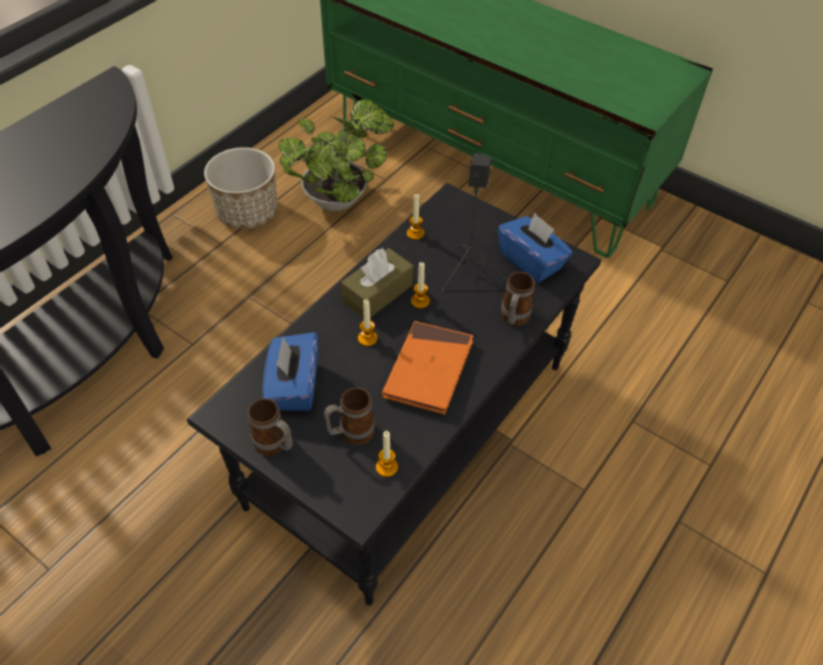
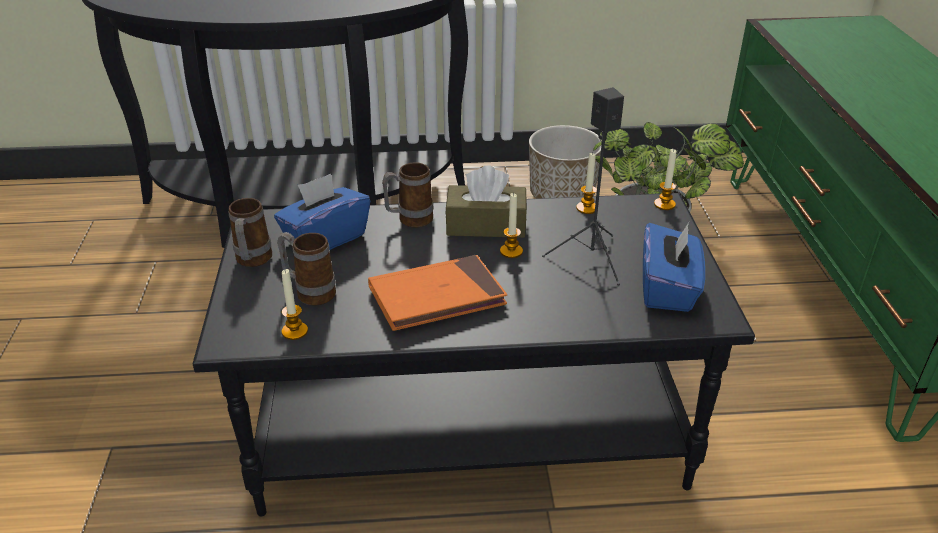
camera: 50 degrees right, 15 degrees down
candle [358,299,378,346] -> candle moved to [654,149,676,210]
mug [501,272,535,326] -> mug moved to [382,162,433,228]

